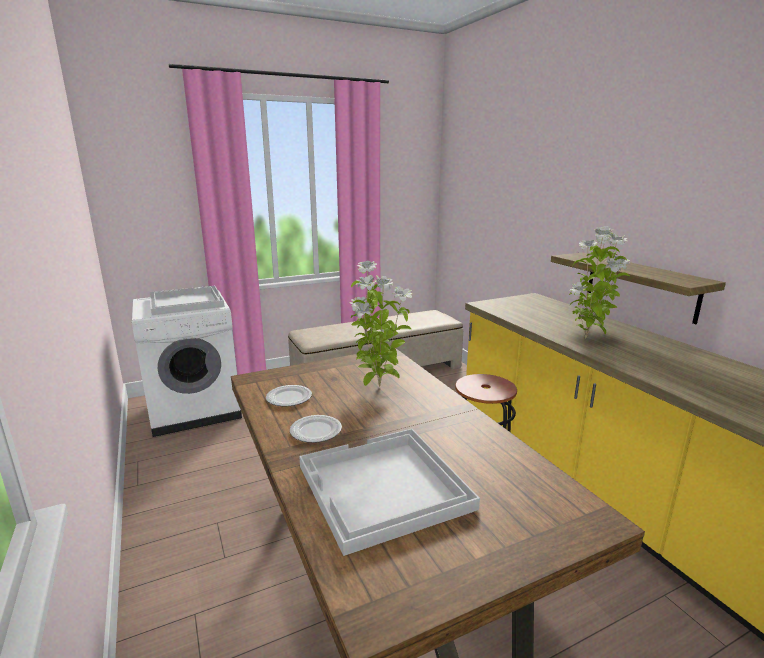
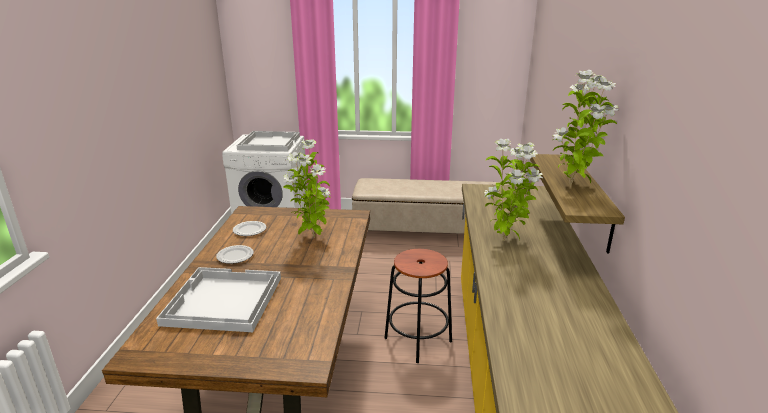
camera: 30 degrees right, 5 degrees up
none -> potted plant [553,70,618,187]

